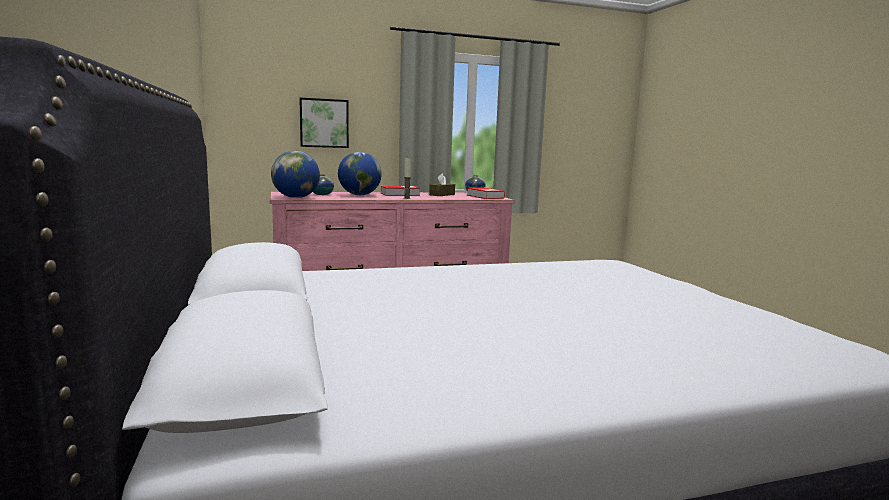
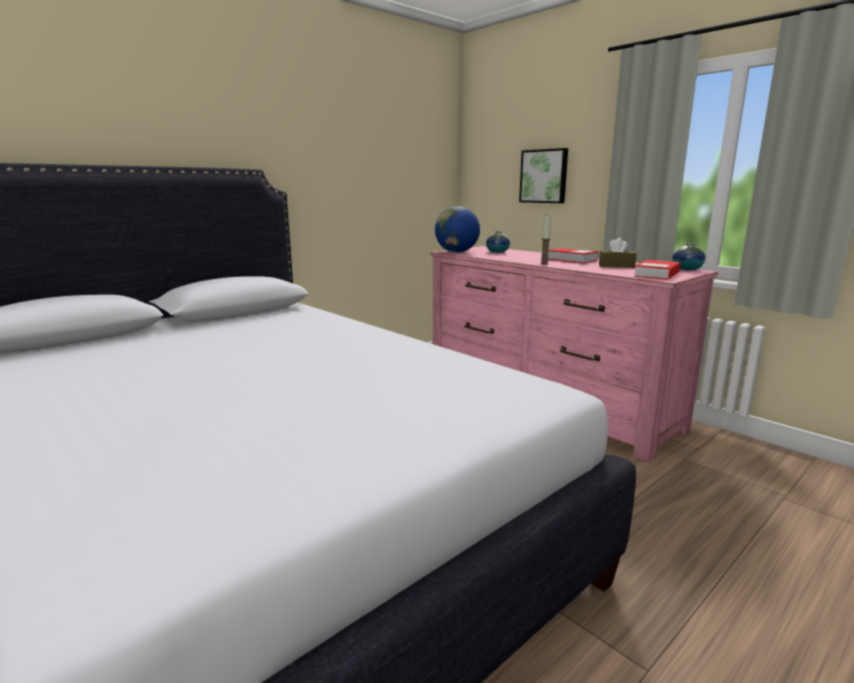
camera: 65 degrees right, 5 degrees up
globe [338,152,382,195] -> none

